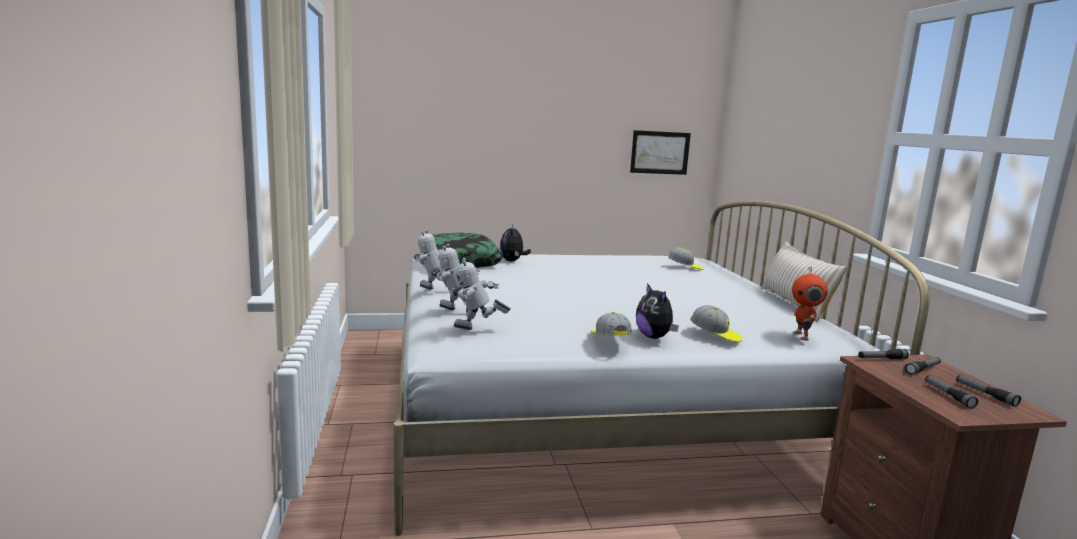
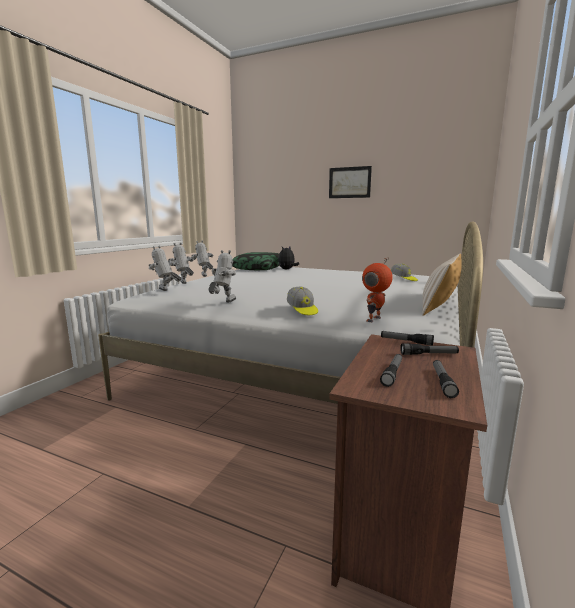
camera: 35 degrees right, 0 degrees up
cap [591,312,632,336] -> toy robot [208,250,236,303]
picture [630,130,691,175] -> picture moved to [329,166,372,198]
plush toy [636,283,679,339] -> none

